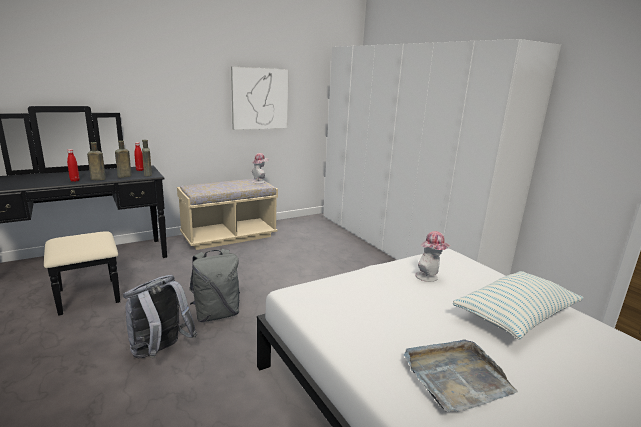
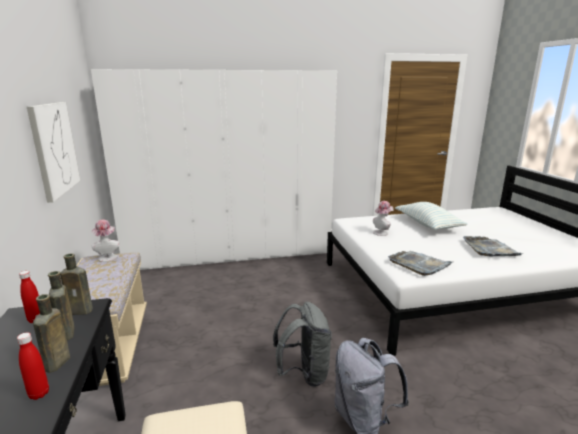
camera: 70 degrees left, 0 degrees up
none -> grey tray [388,251,452,276]

